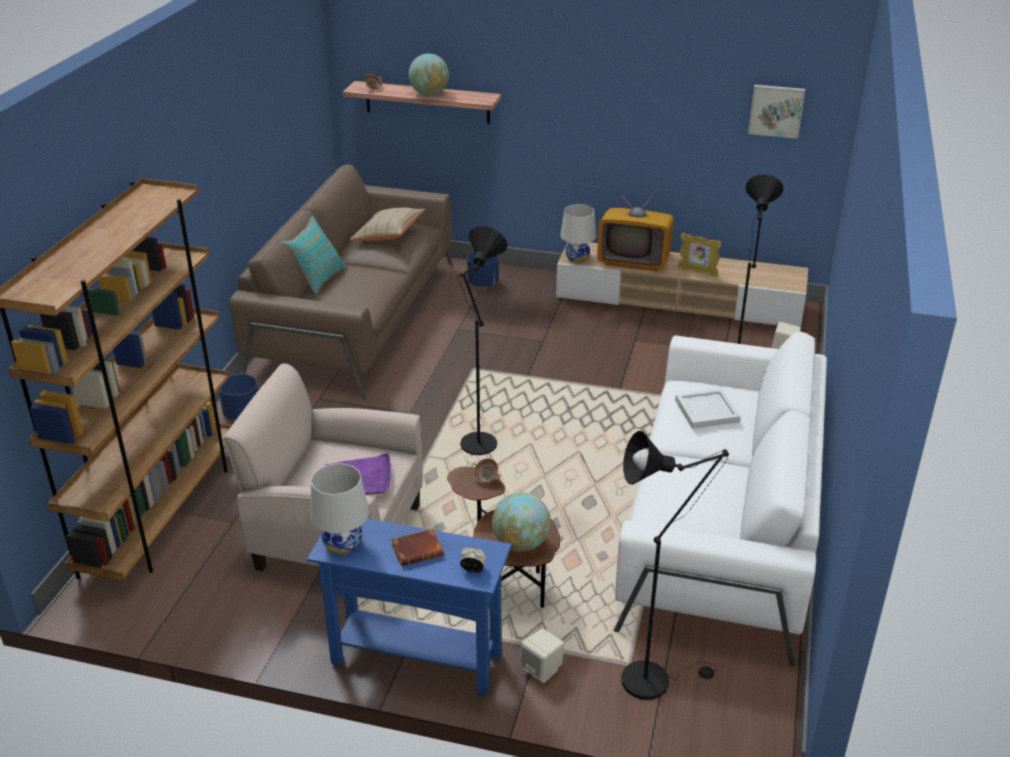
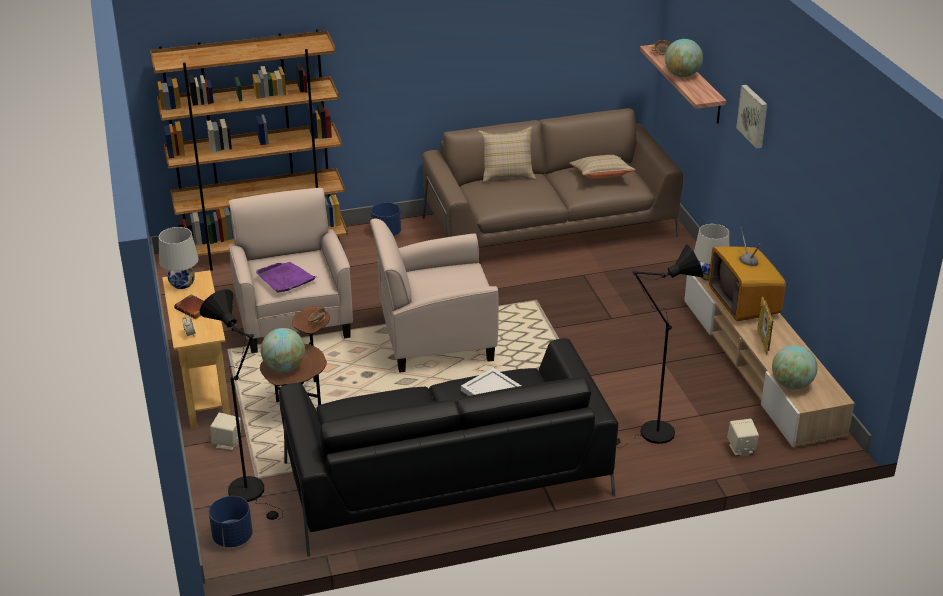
camera: 60 degrees right, 0 degrees up
turquoise pillow [280,216,348,295] -> beige pillow [479,127,536,183]
blue console table [307,519,511,696] -> beige console table [162,270,230,429]
black floor lamp [457,226,507,455] -> beige armchair [370,219,499,373]
blue planter [467,251,499,287] -> blue planter moved to [209,496,253,547]
white sofa [613,331,827,667] -> black sofa [279,338,618,557]
picture [748,85,805,139] -> picture moved to [736,85,768,148]
none -> globe [772,345,818,390]

